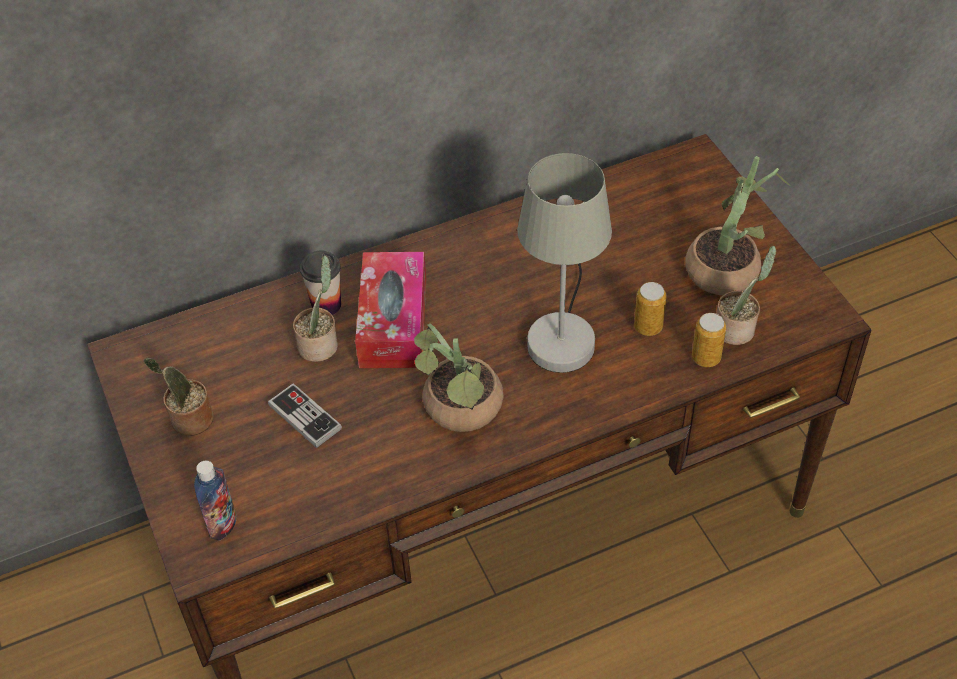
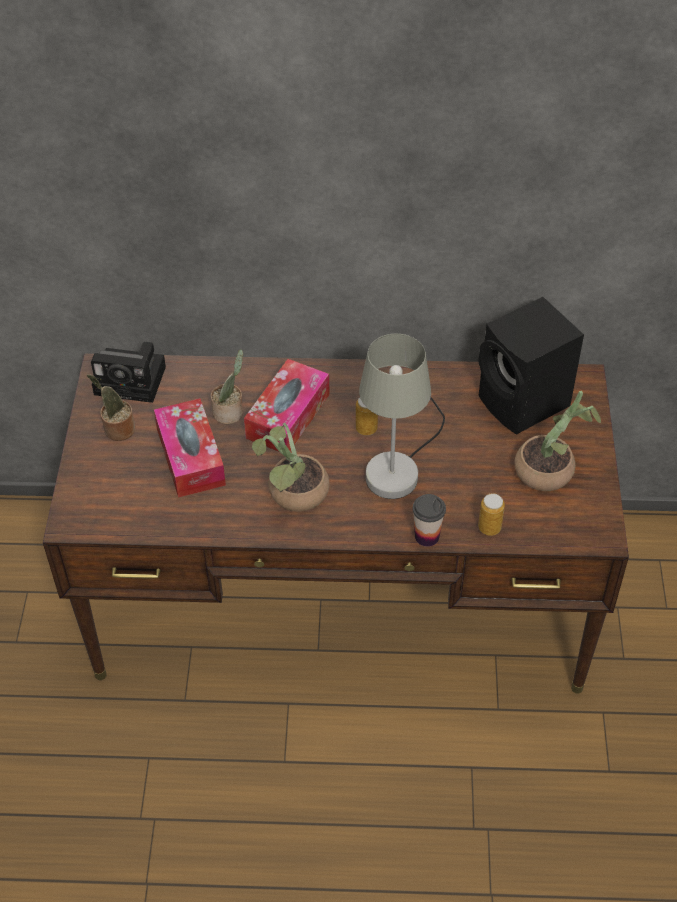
camera: 25 degrees right, 0 degrees up
bottle [194,461,236,541] -> none
game controller [268,383,342,448] -> tissue box [154,399,226,498]
cup [300,250,341,315] -> cup moved to [412,494,446,547]
can [634,282,666,336] -> can moved to [356,397,378,435]
potted plant [716,246,776,345] -> none
none -> camera [91,342,166,403]
none -> black speaker [478,297,584,435]

